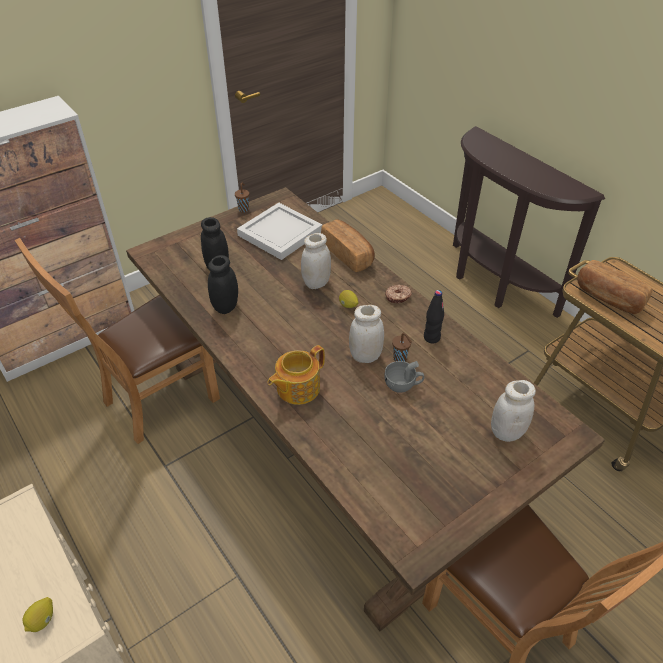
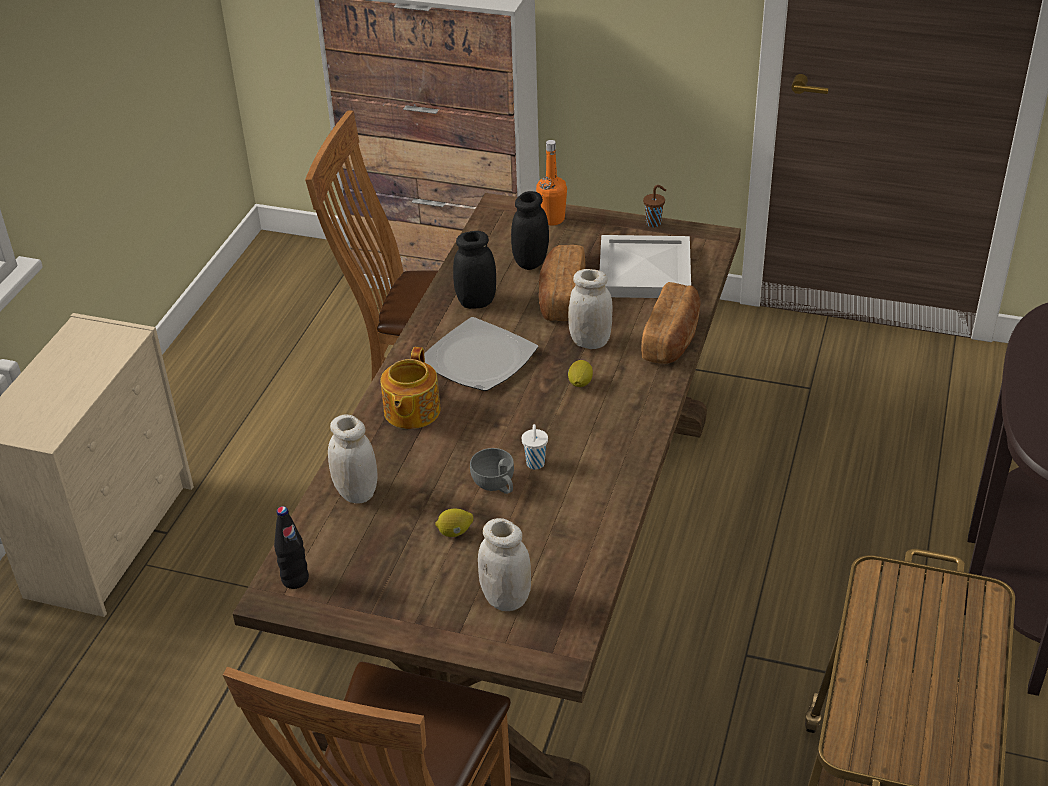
camera: 55 degrees right, 5 degrees down
lemon [22,597,53,632] -> lemon moved to [435,509,473,537]
teapot [268,345,325,405] -> teapot turned 90 degrees counterclockwise [381,347,441,429]
white jar [349,305,384,363] -> white jar moved to [328,415,378,504]
donut [385,285,412,304] -> none
brown cup [392,333,412,362] -> white cup [522,424,548,470]
black bottle [424,290,444,344] -> black bottle moved to [274,506,309,589]
bread [577,260,653,314] -> bread moved to [539,245,585,321]
none -> plate [424,317,538,391]
none -> orange bottle [536,140,567,225]

